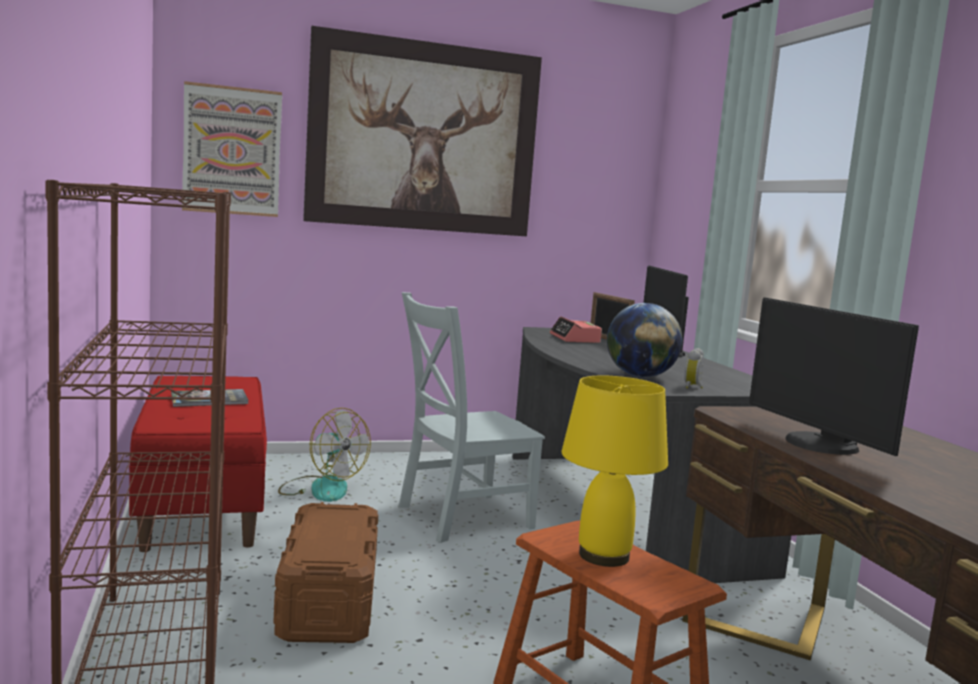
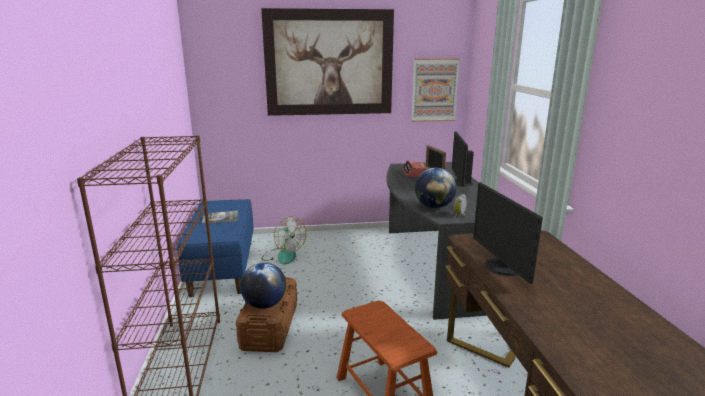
camera: 10 degrees right, 10 degrees up
red bench [129,376,267,552] -> blue bench [177,199,254,297]
picture [182,81,282,217] -> picture moved to [411,58,460,122]
grey chair [399,292,545,543] -> none
yellow table lamp [562,375,668,567] -> none
none -> globe [240,262,286,309]

